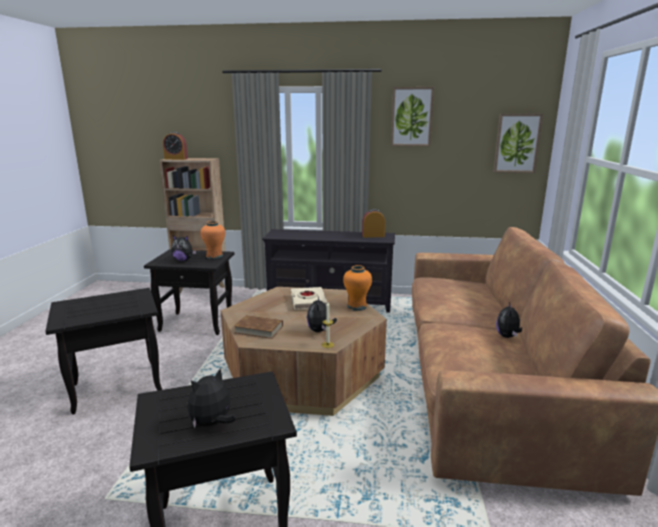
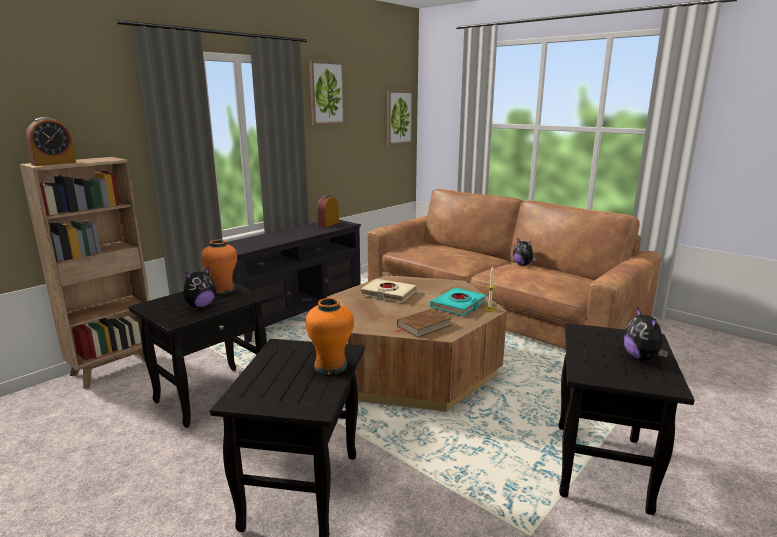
camera: 55 degrees left, 0 degrees up
plush toy [307,296,337,332] -> turquoise book [430,288,486,316]
orange vase [343,265,372,311] -> orange vase moved to [305,298,354,375]

